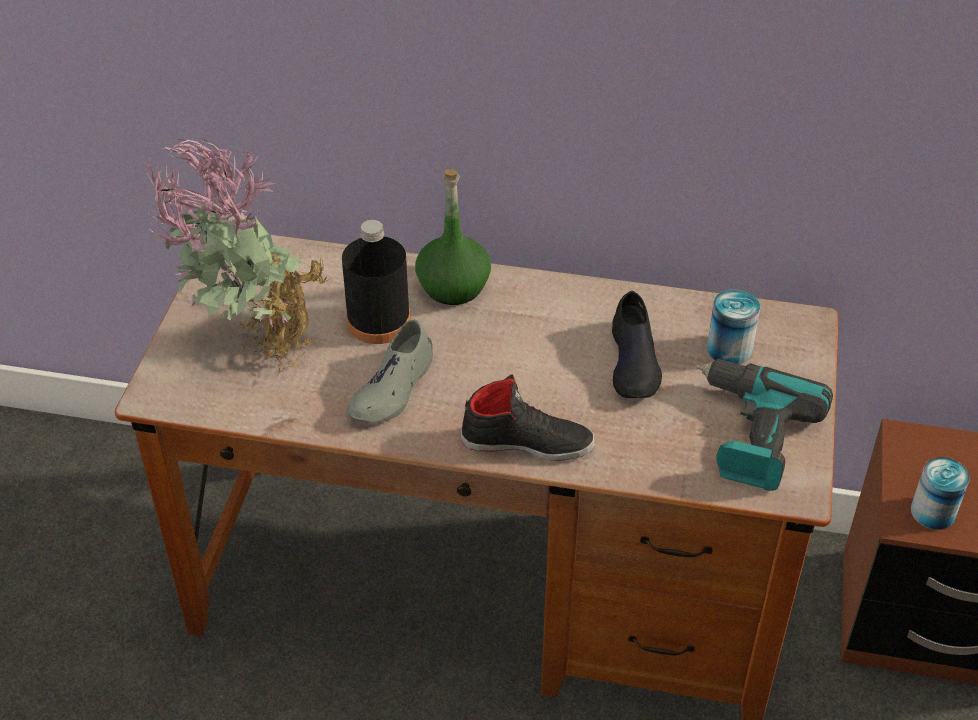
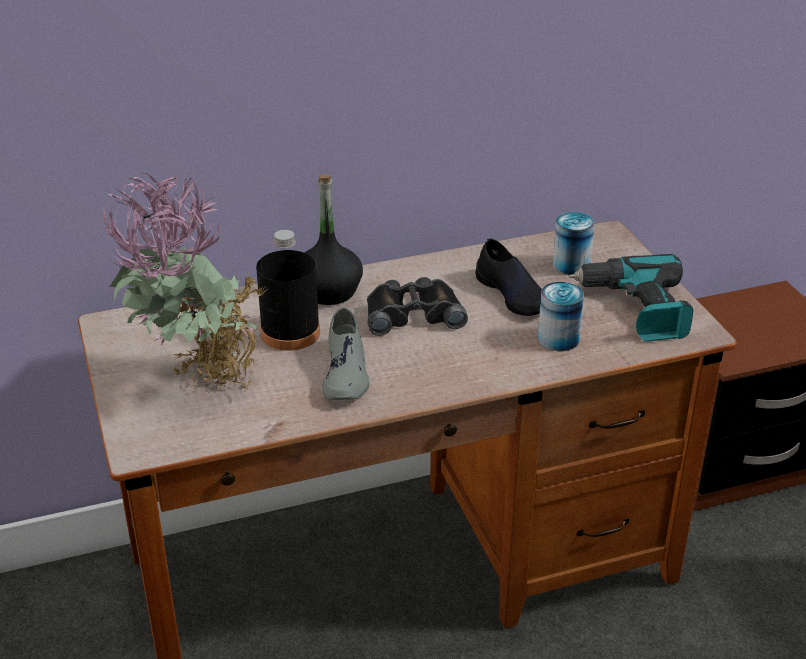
camera: 30 degrees left, 10 degrees down
green bottle [415,169,491,305] -> black bottle [305,175,363,305]
black shoe [461,375,595,461] -> none
can [911,457,970,530] -> can moved to [538,282,584,351]
none -> black binoculars [367,277,468,336]

